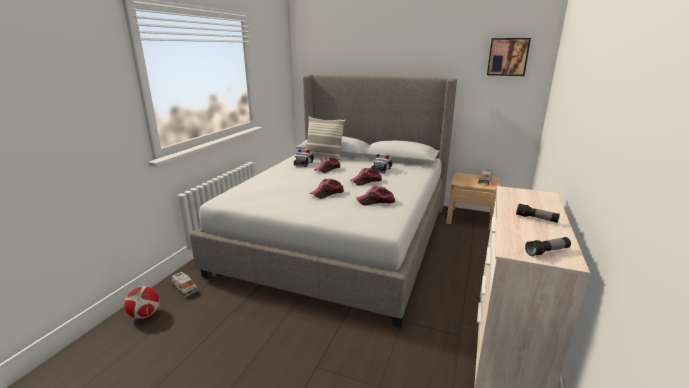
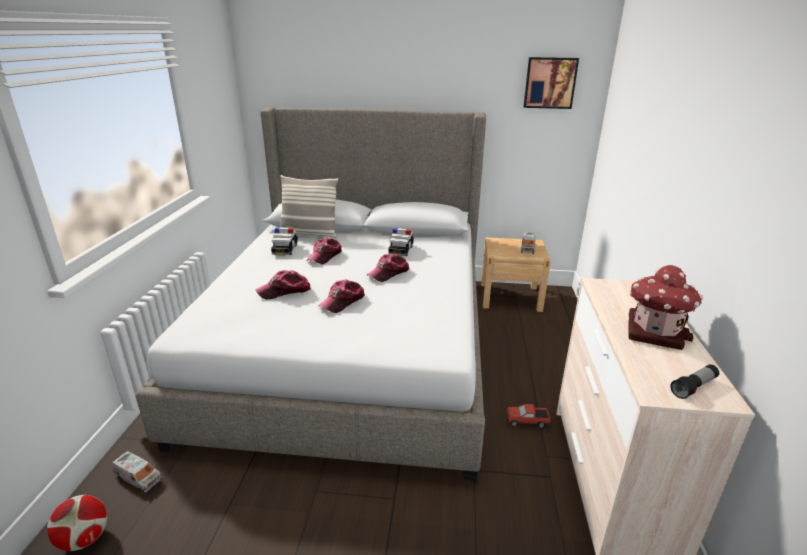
camera: 15 degrees left, 5 degrees up
cap [356,186,395,206] -> cap moved to [255,270,311,300]
flashlight [516,203,560,223] -> toy house [628,265,703,350]
none -> toy truck [507,404,550,428]

